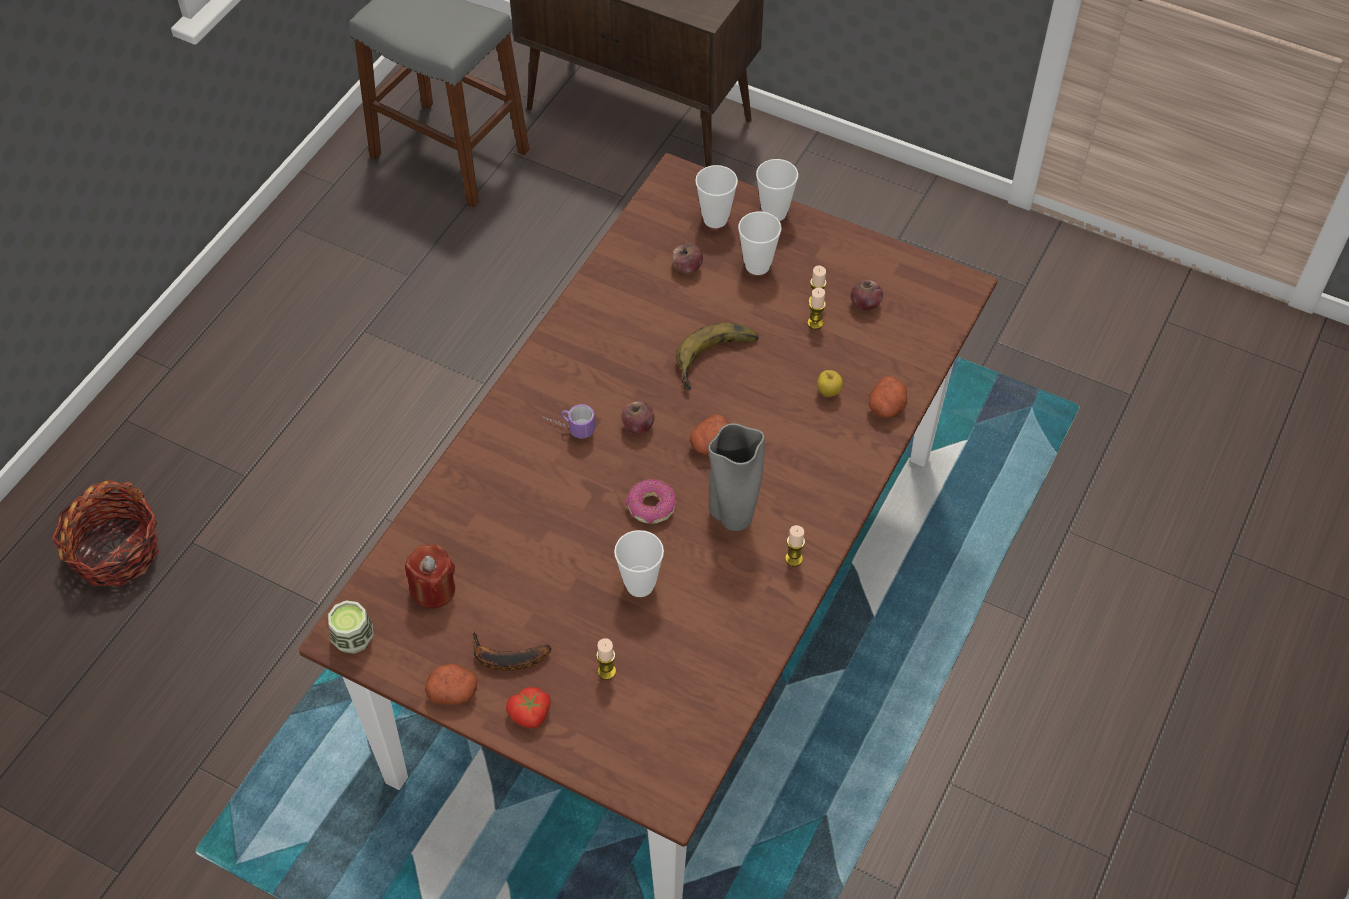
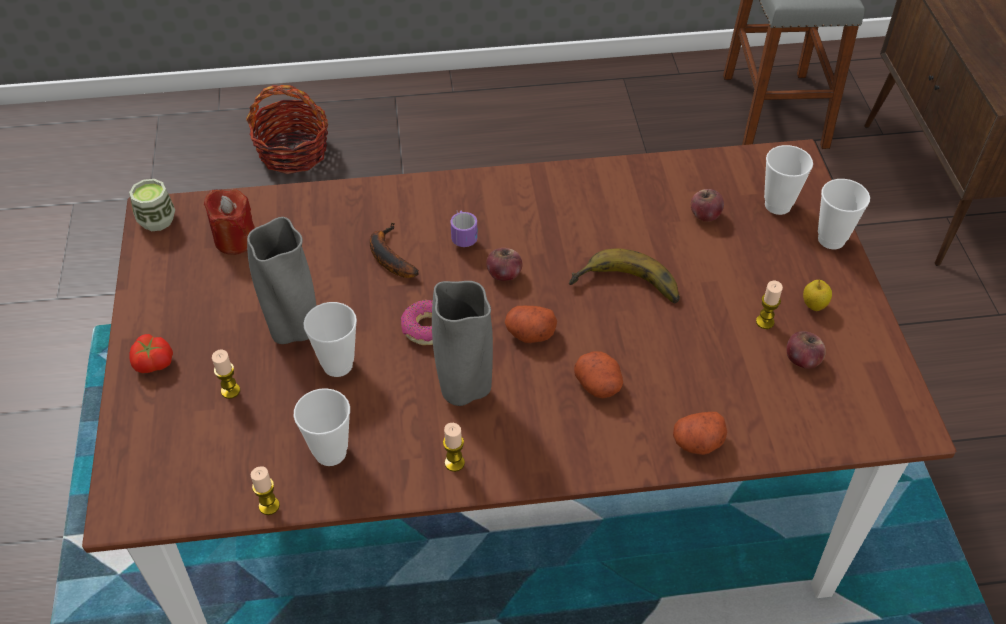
camera: 55 degrees right, 5 degrees down
potato [425,663,478,705] -> potato moved to [574,351,623,398]
banana [473,631,551,671] -> banana moved to [370,222,419,278]
cup [738,212,782,275] -> cup moved to [294,388,350,466]
candle [807,287,826,329] -> candle moved to [251,466,280,515]
apple [817,370,843,397] -> apple moved to [803,279,832,311]
none -> grey vase [247,217,316,344]

